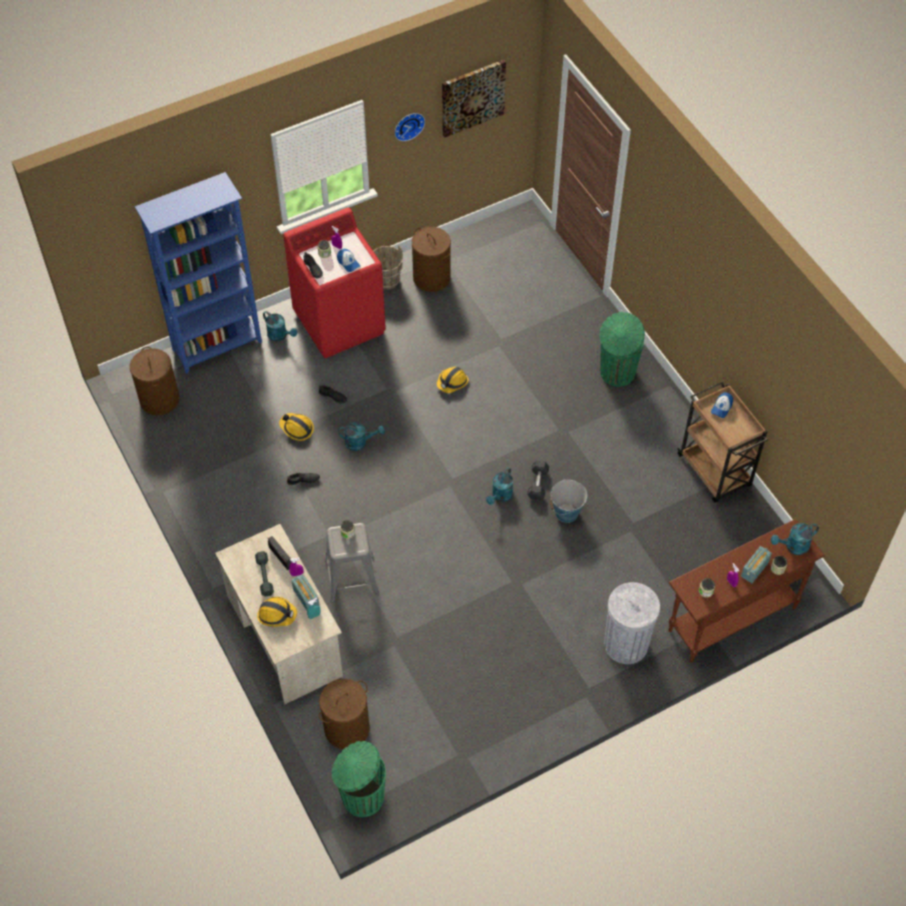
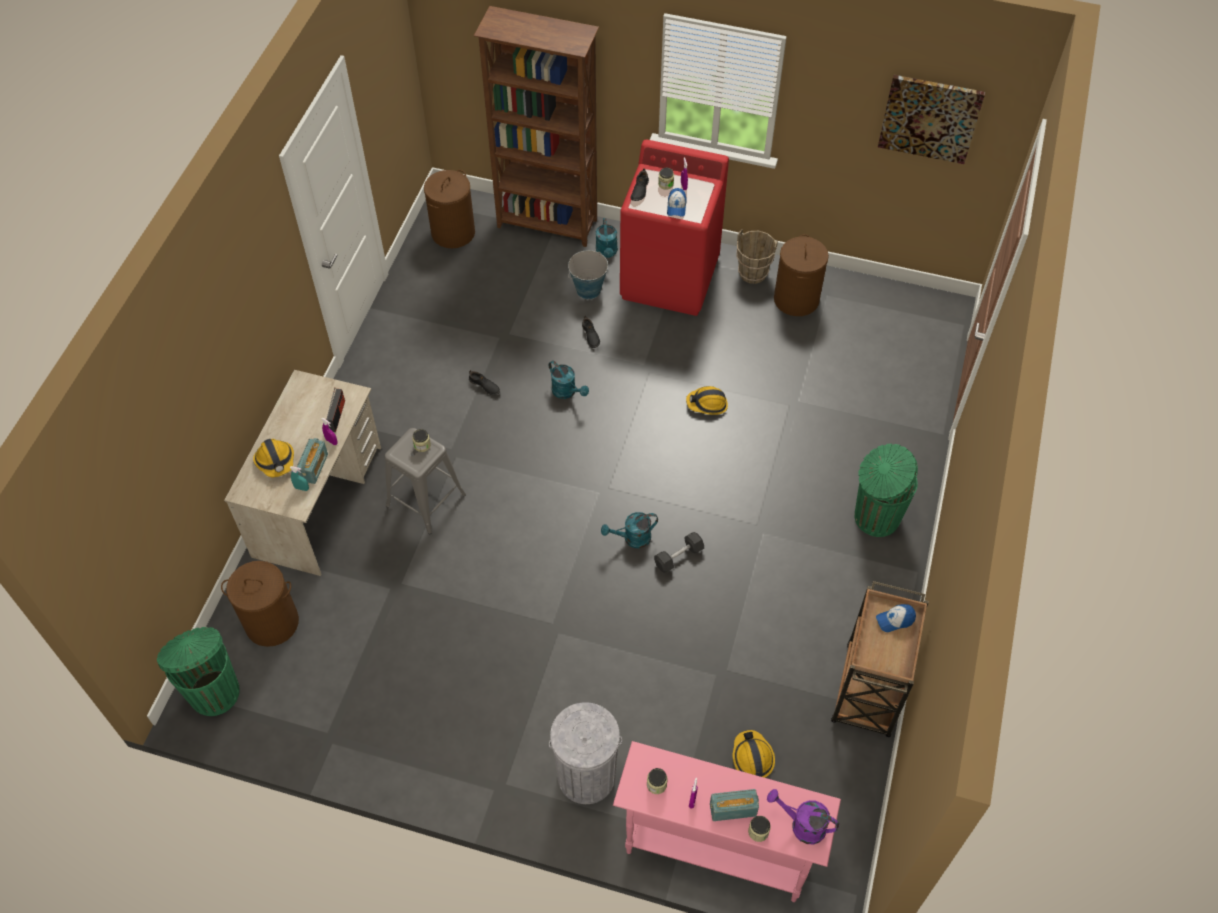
camera: 45 degrees right, 0 degrees up
blue bookcase [135,172,262,374] -> brown bookcase [474,6,599,247]
grey dumbbell [255,551,274,597] -> none
hard hat [279,413,314,441] -> hard hat moved to [733,730,775,778]
wall clock [395,113,425,141] -> none
bucket [550,479,587,523] -> bucket moved to [568,250,608,299]
brown console table [668,519,825,663] -> pink console table [613,741,841,902]
turquoise watering can [771,523,819,555] -> purple watering can [767,789,839,845]

